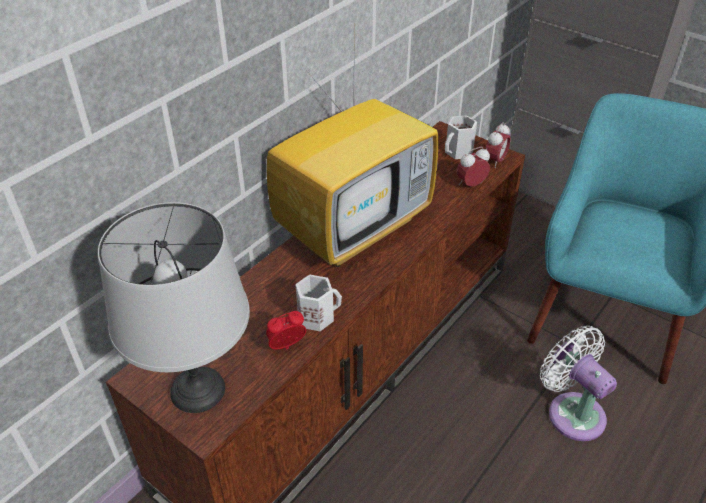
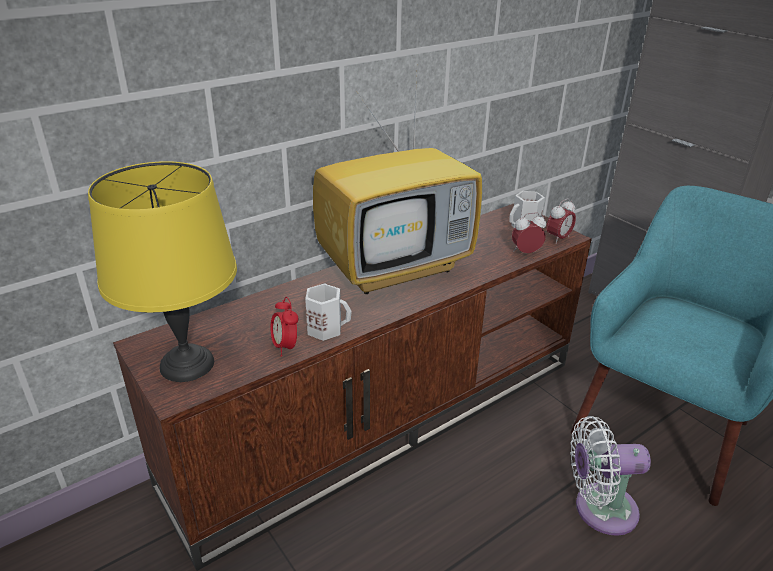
camera: 15 degrees right, 10 degrees down
grey table lamp [98,202,250,413] -> yellow table lamp [88,161,237,382]
alarm clock [266,311,306,350] -> alarm clock turned 105 degrees counterclockwise [270,297,298,357]
white fan [540,326,617,441] -> white fan turned 75 degrees counterclockwise [570,416,651,536]

